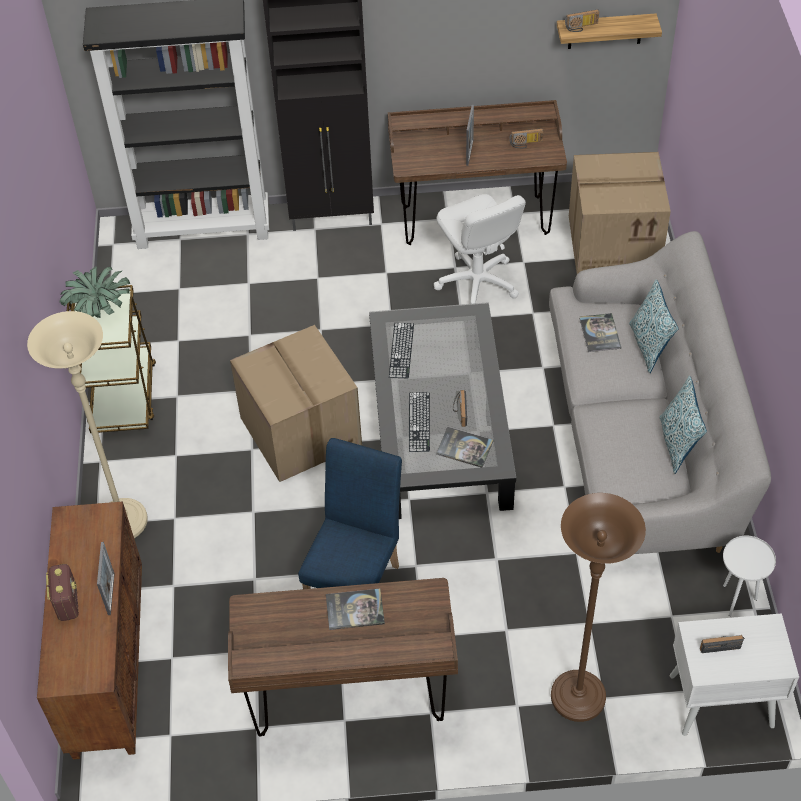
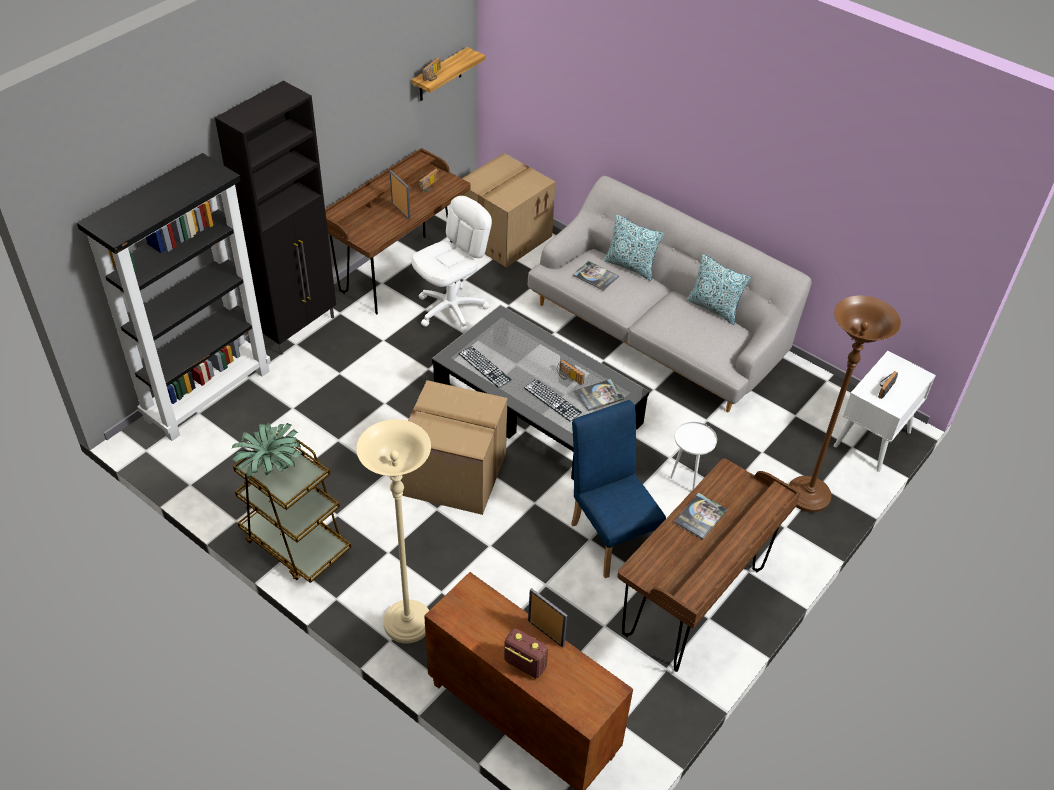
camera: 50 degrees left, 5 degrees down
white office chair [434,194,526,304] -> white office chair turned 60 degrees counterclockwise [411,196,492,333]
white side table [723,536,776,616] -> white side table moved to [670,422,717,490]

